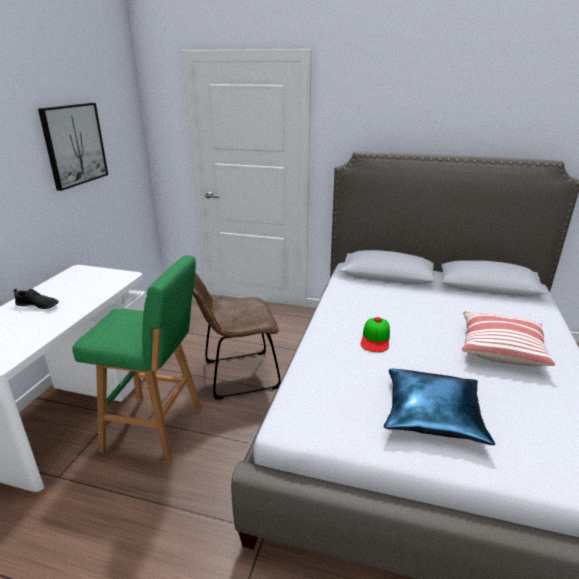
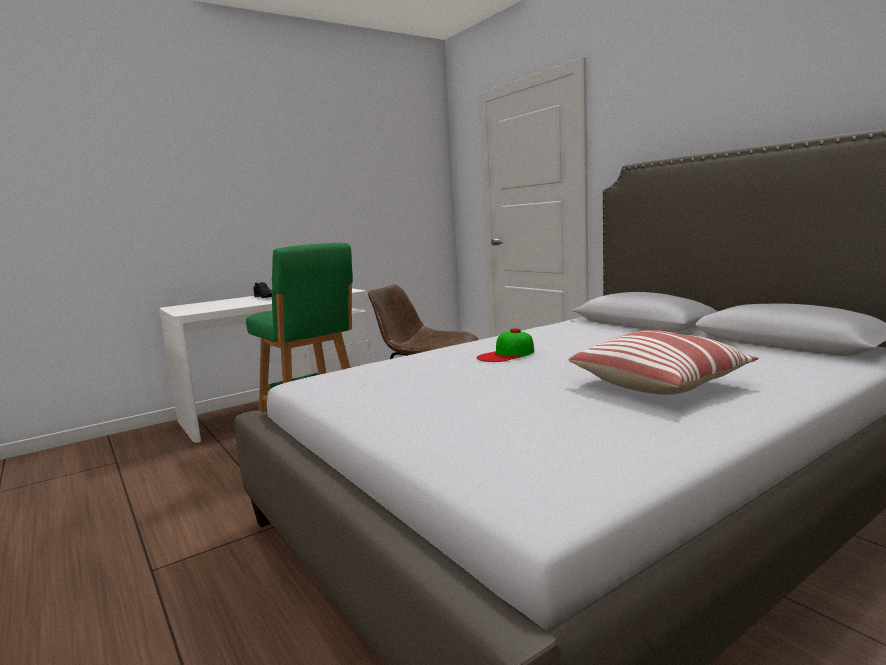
camera: 40 degrees right, 15 degrees down
picture [38,103,108,191] -> none
blue pillow [384,369,495,445] -> none

